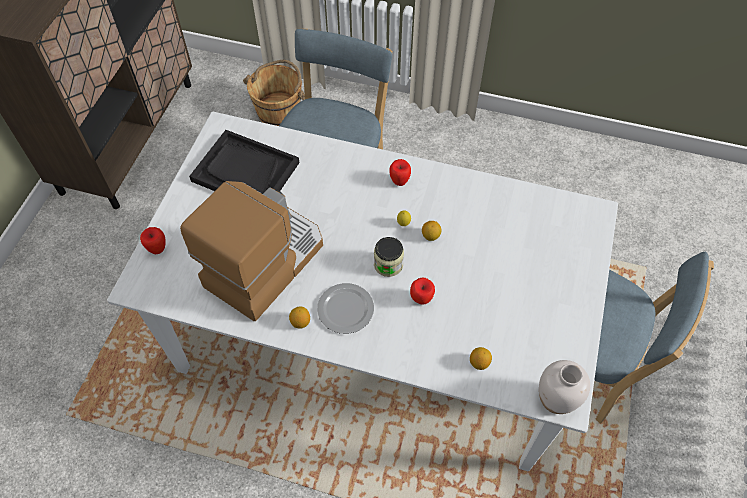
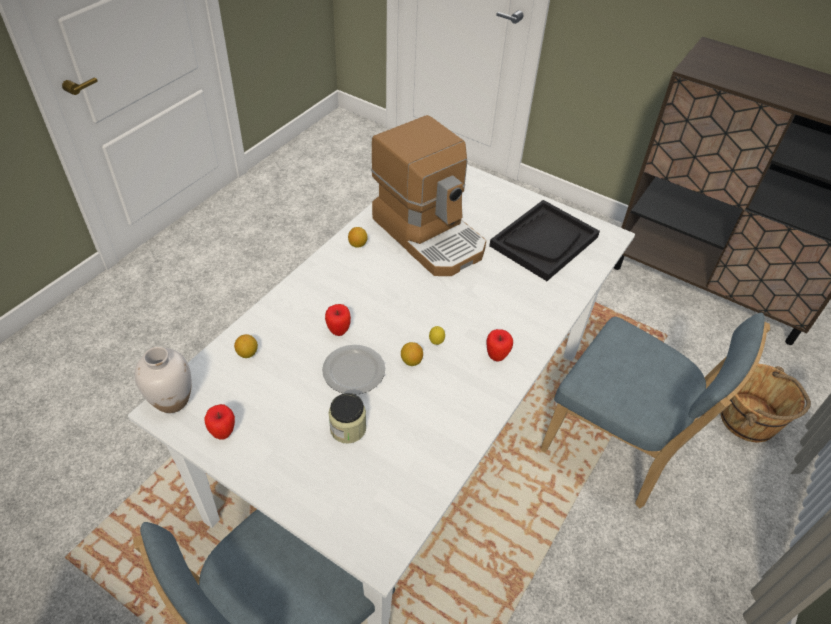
camera: 105 degrees right, 10 degrees down
apple [140,227,166,254] -> apple moved to [205,404,235,440]
plate [317,283,374,334] -> plate moved to [322,345,385,395]
jar [374,237,404,277] -> jar moved to [328,393,366,444]

